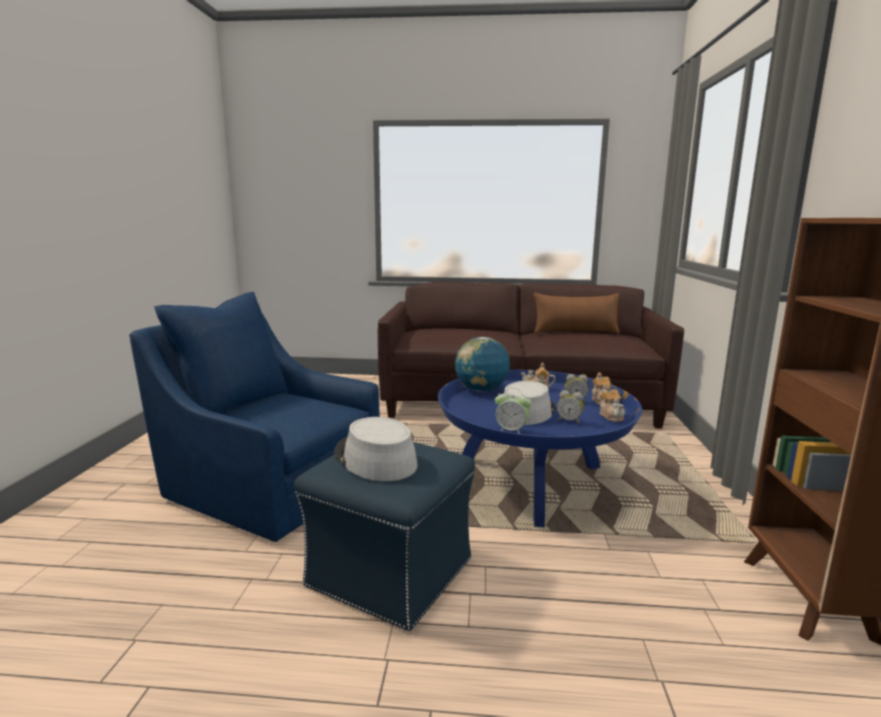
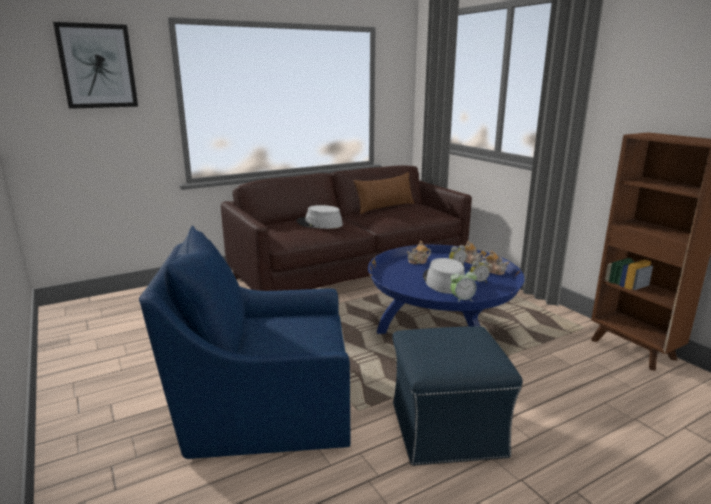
camera: 35 degrees left, 5 degrees up
grey hat [334,417,417,481] -> grey hat moved to [297,205,343,229]
globe [455,337,510,392] -> none
none -> picture [53,22,138,109]

